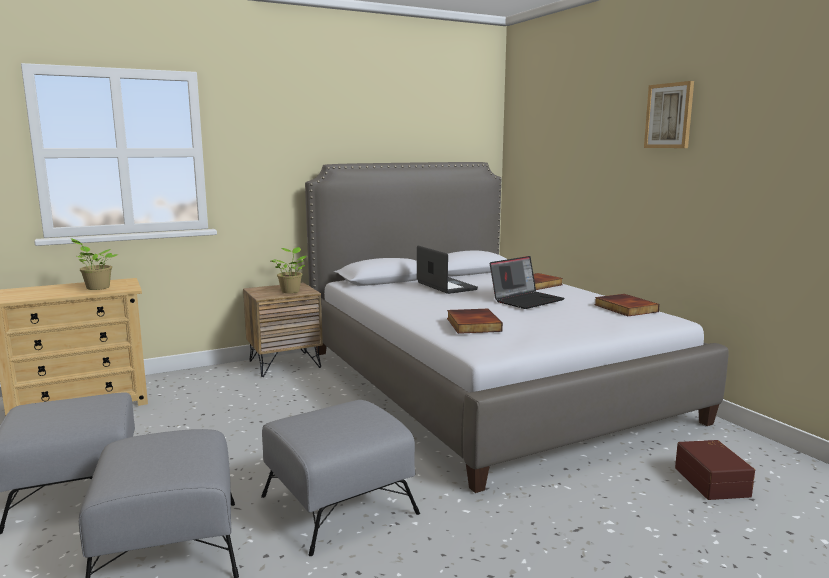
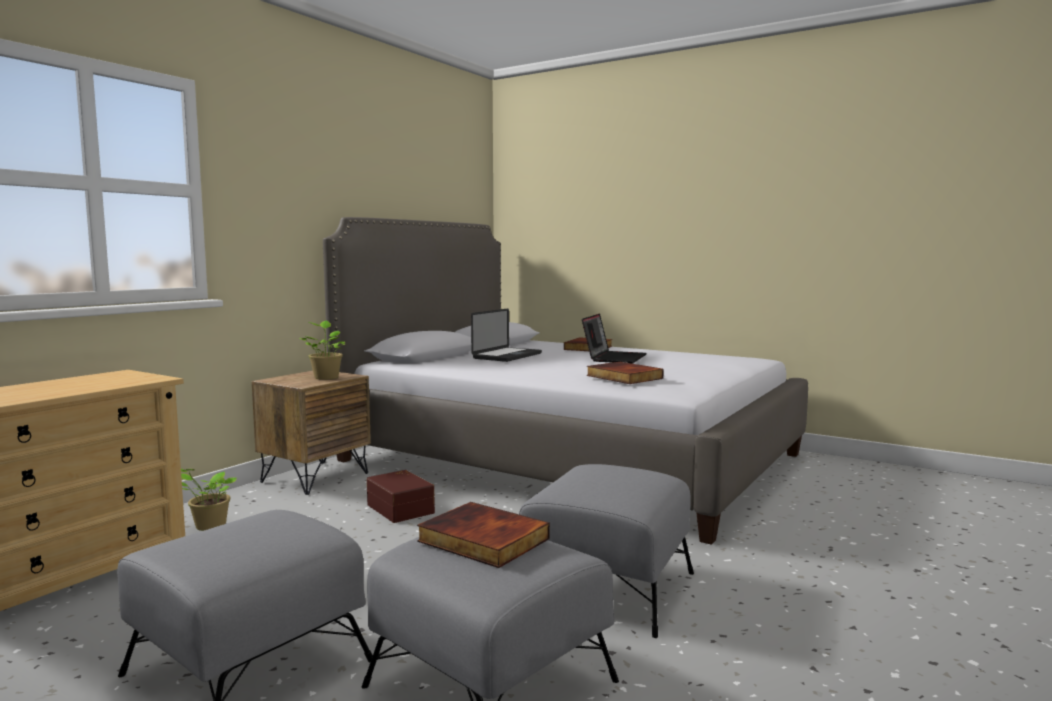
camera: 30 degrees left, 5 degrees down
potted plant [71,238,118,290] -> potted plant moved to [181,468,237,531]
laptop [417,246,478,294] -> laptop turned 90 degrees clockwise [471,308,542,362]
book [594,294,660,316] -> book moved to [417,502,550,568]
picture [644,81,694,148] -> none
brown storage box [675,440,755,500] -> brown storage box moved to [367,470,435,523]

